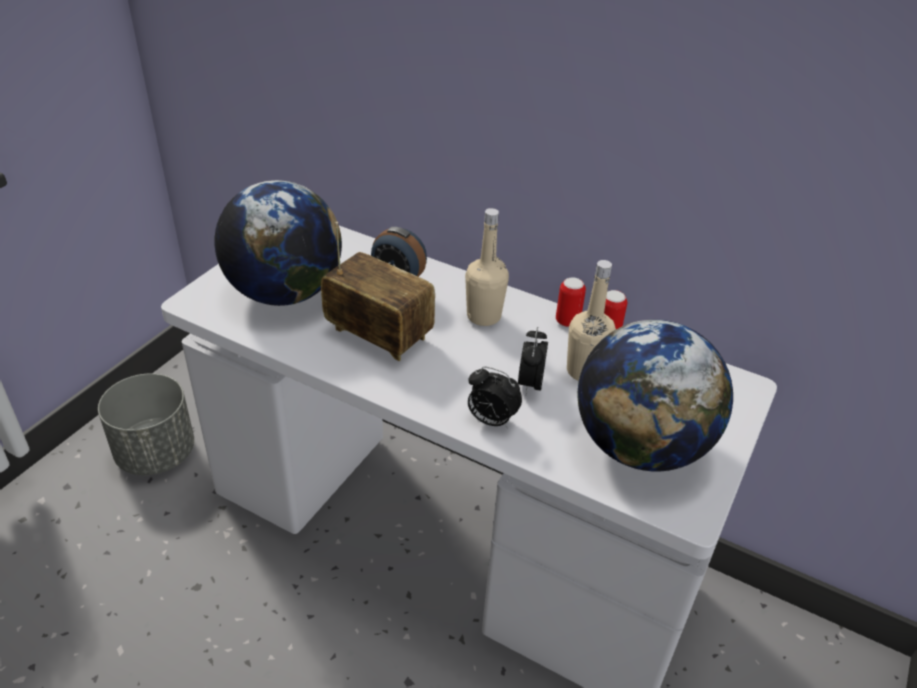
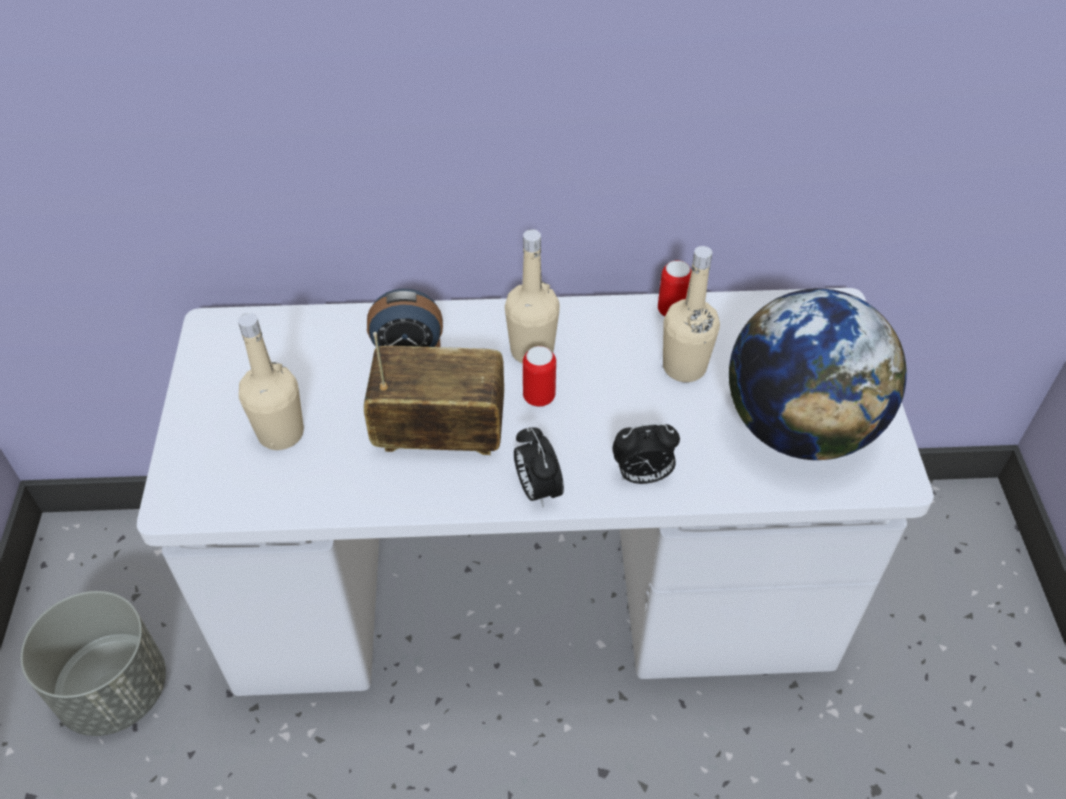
camera: 30 degrees left, 10 degrees up
globe [215,180,342,306] -> beige bottle [238,313,304,450]
alarm clock [518,327,548,395] -> alarm clock moved to [514,427,564,508]
can [556,278,586,327] -> can moved to [523,346,556,407]

